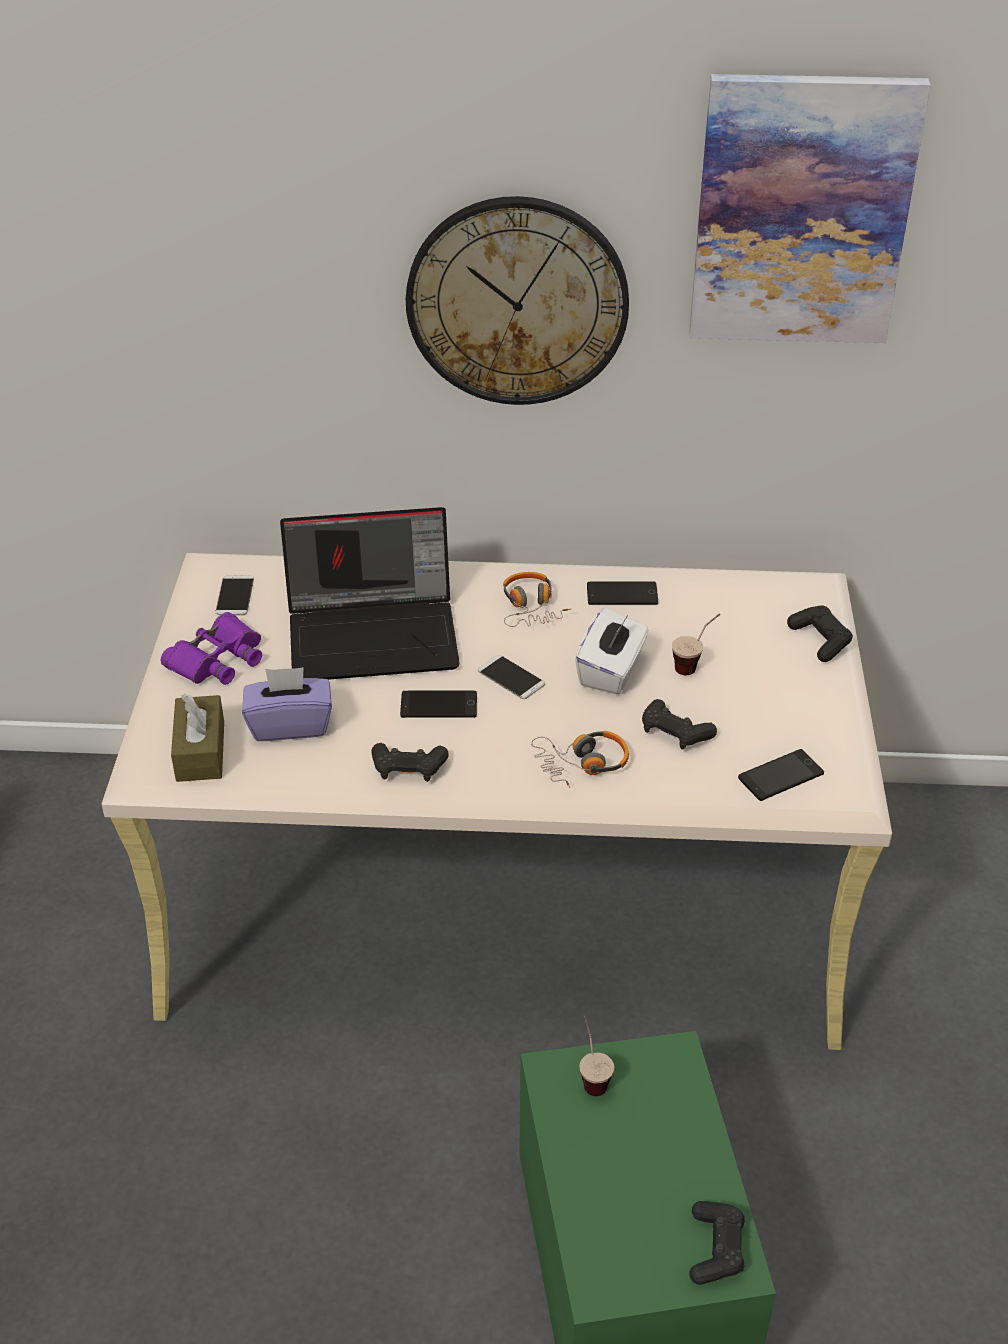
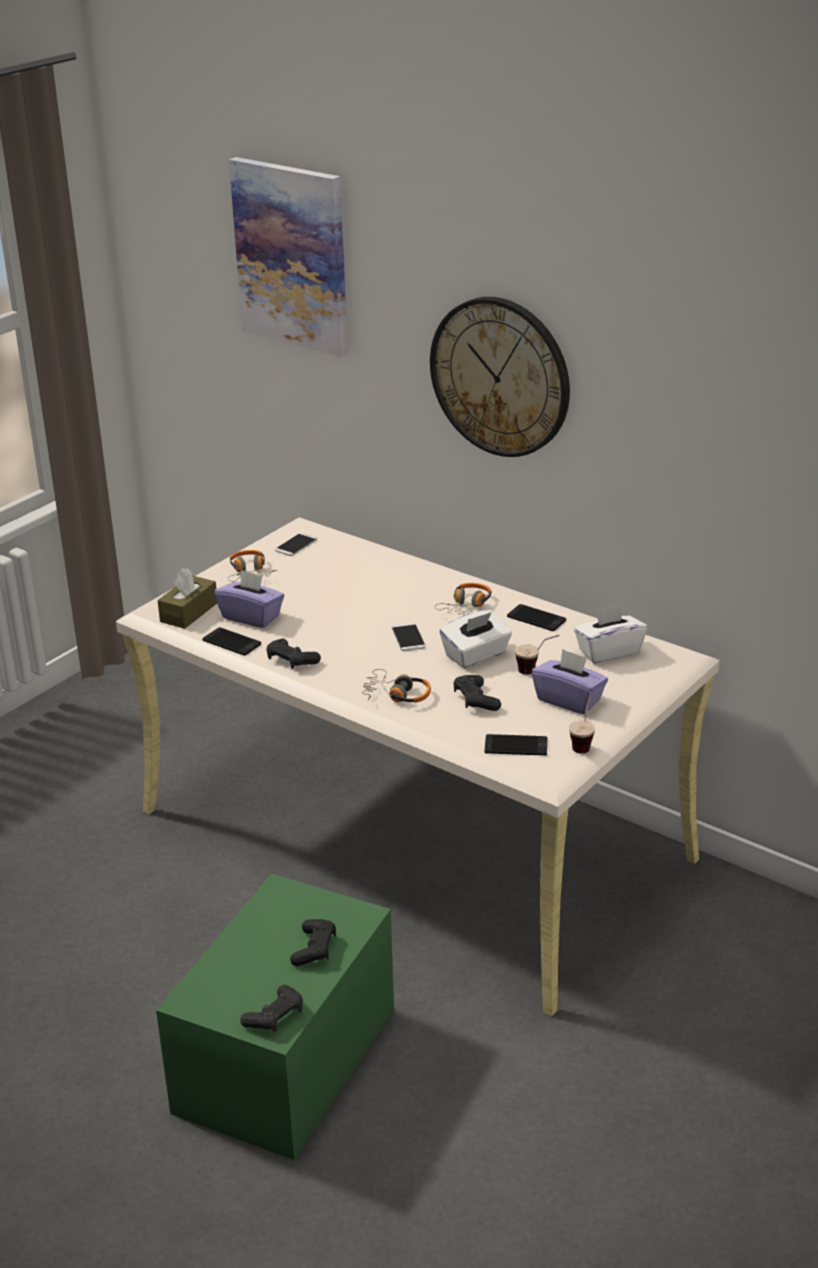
camera: 35 degrees right, 10 degrees down
purple binoculars [161,612,262,685] -> headphones [227,550,278,582]
laptop [280,507,460,679] -> none
phone [400,691,477,718] -> phone moved to [202,627,261,656]
cup [579,1015,614,1096] -> cup moved to [569,695,595,753]
picture [689,74,931,343] -> picture moved to [229,157,348,357]
black game controller [787,605,853,662] -> black game controller moved to [290,919,336,966]
none -> purple tissue box [532,649,608,714]
none -> white tissue box [574,604,647,664]

